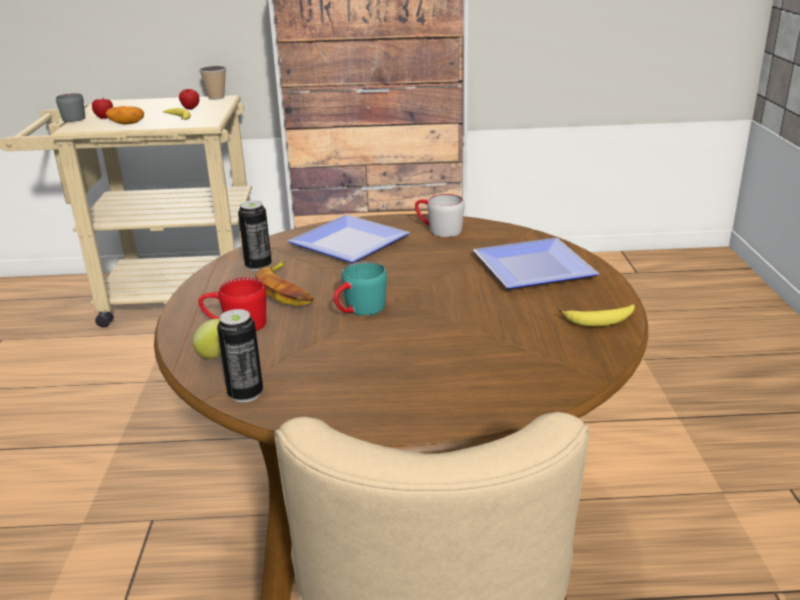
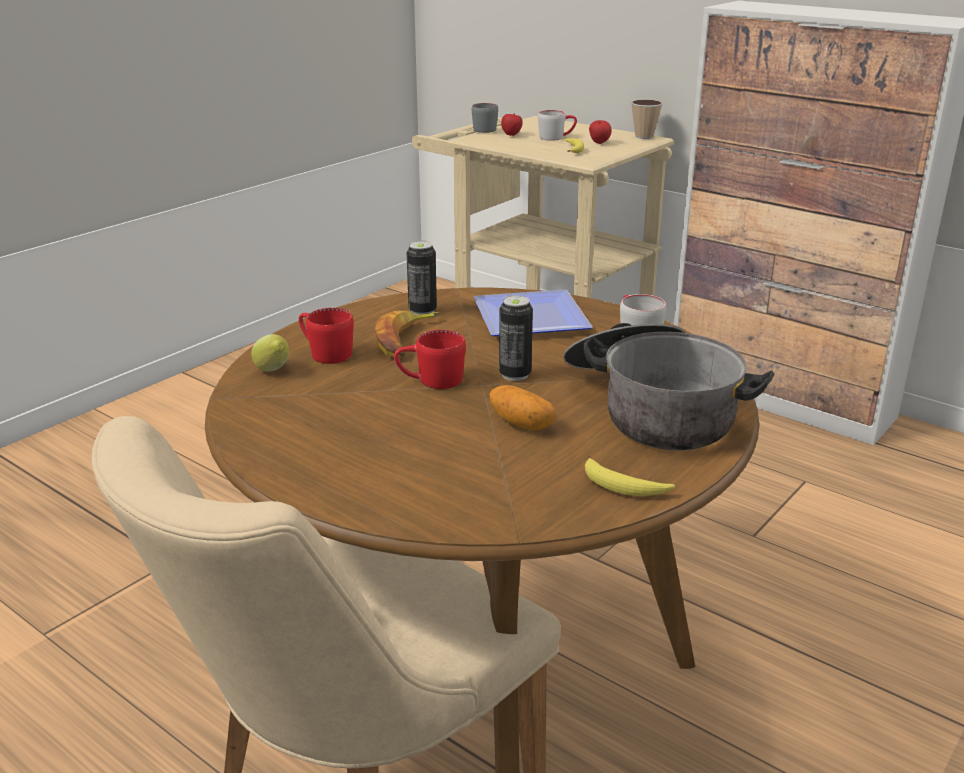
camera: 40 degrees right, 0 degrees up
potato [106,106,144,125] -> potato moved to [490,385,556,430]
can [217,309,263,402] -> can moved to [499,295,533,381]
turquoise mug [334,261,387,316] -> red mug [394,330,466,389]
plate [473,238,599,289] -> cooking pot [563,323,775,450]
none -> grey mug [538,110,577,141]

